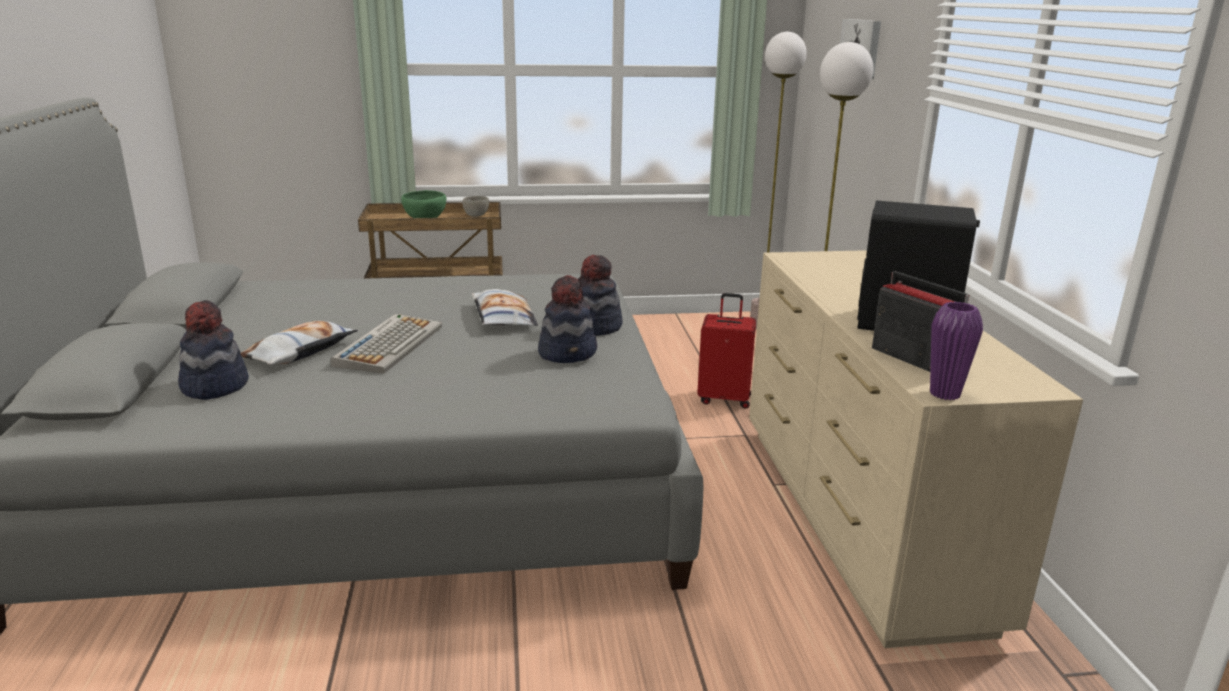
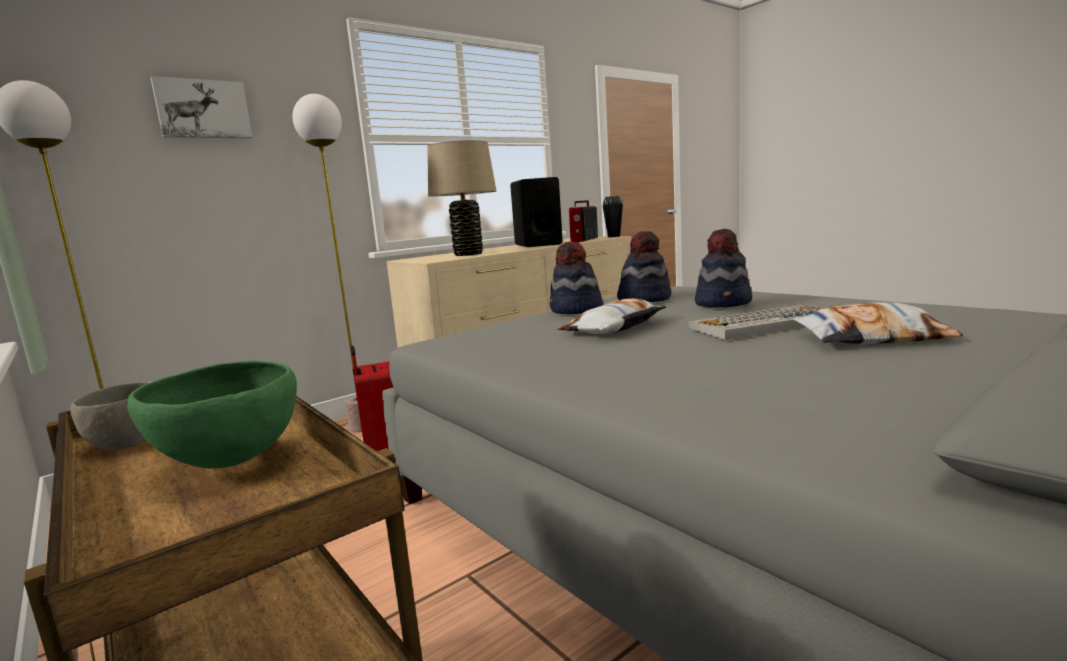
camera: 120 degrees left, 10 degrees down
hat [178,300,249,400] -> hat moved to [695,229,752,308]
purple vase [930,302,983,400] -> black vase [603,196,623,237]
none -> beige table lamp [427,140,496,256]

